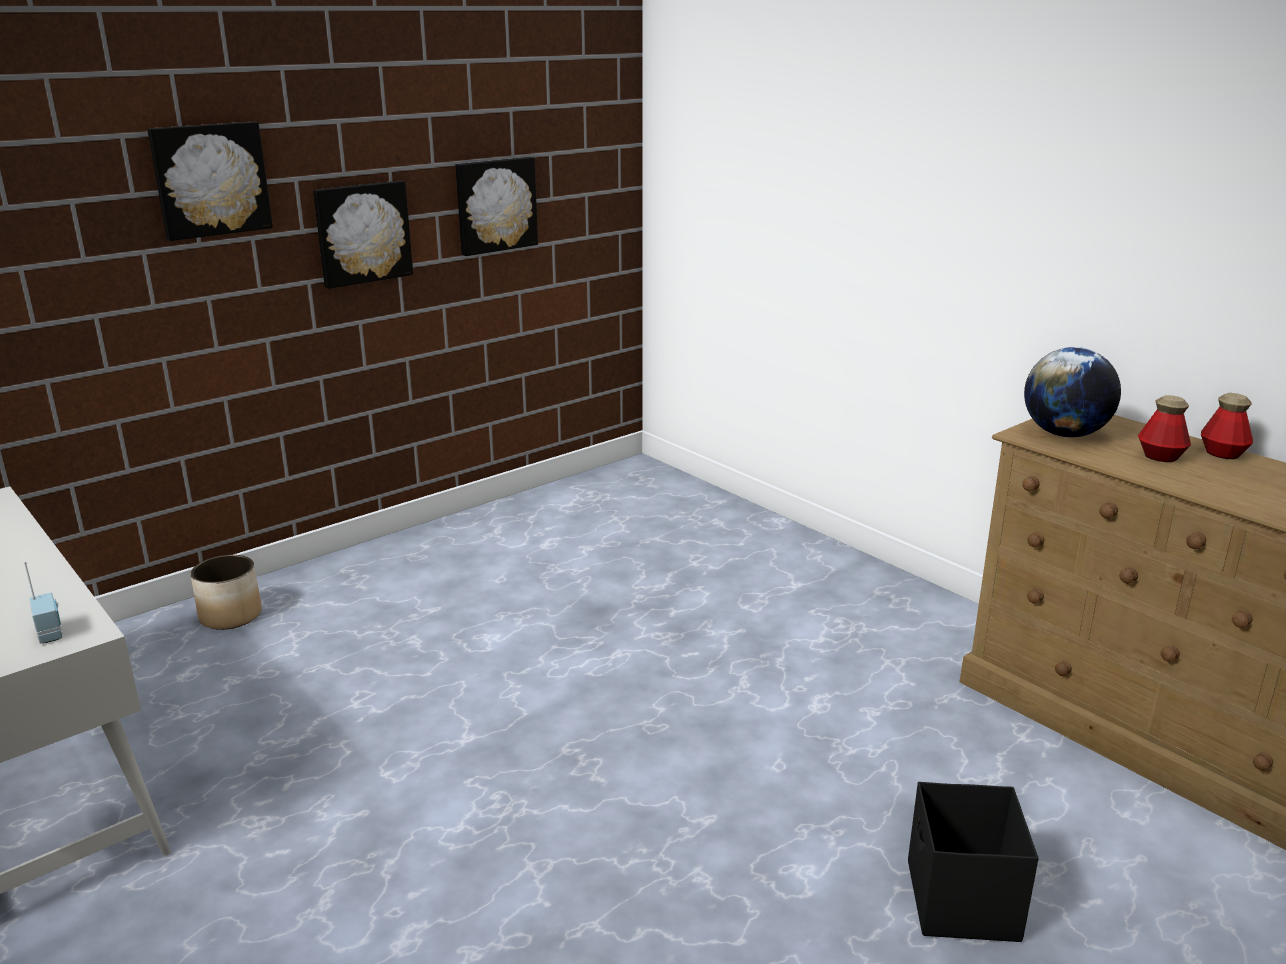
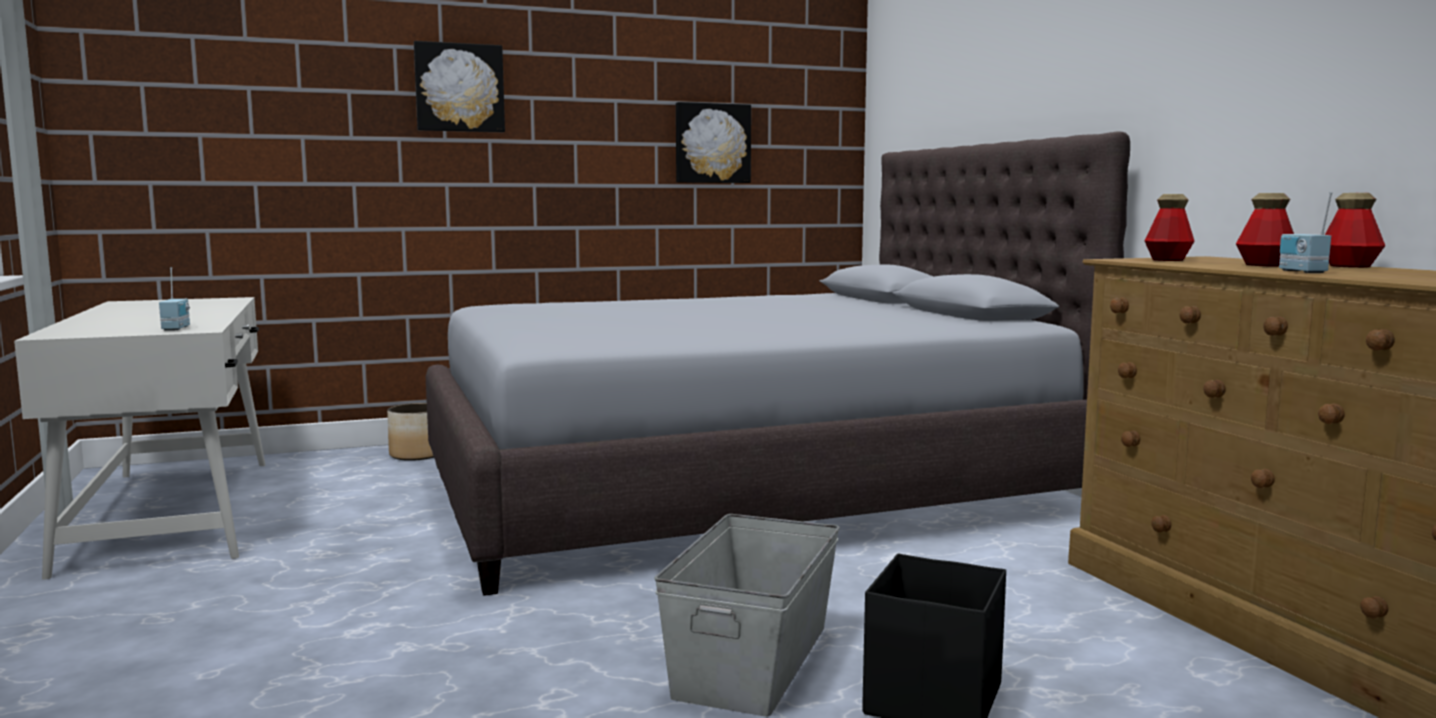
camera: 20 degrees right, 15 degrees down
picture [313,181,413,289] -> none
globe [1024,347,1121,437] -> bottle [1145,194,1194,261]
none -> grey bed [426,131,1130,596]
none -> grey storage box [654,514,840,717]
none -> radio [1279,192,1332,273]

